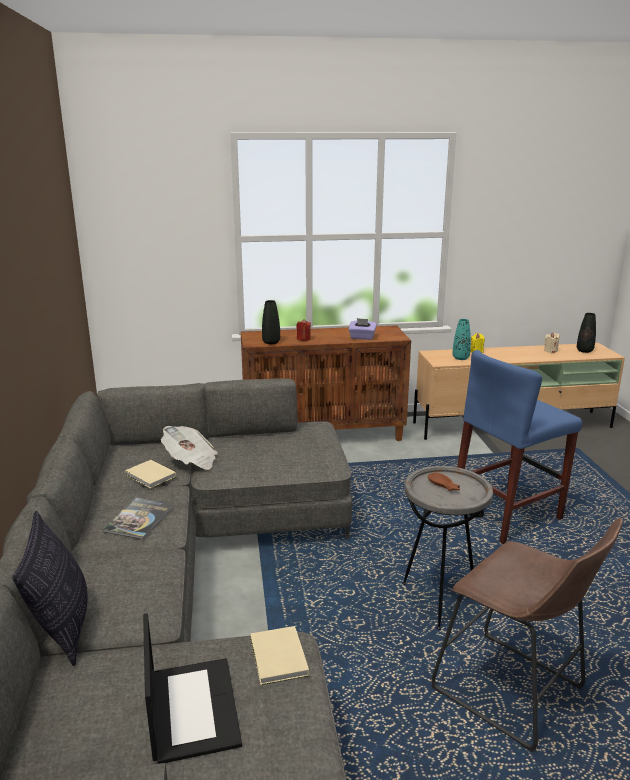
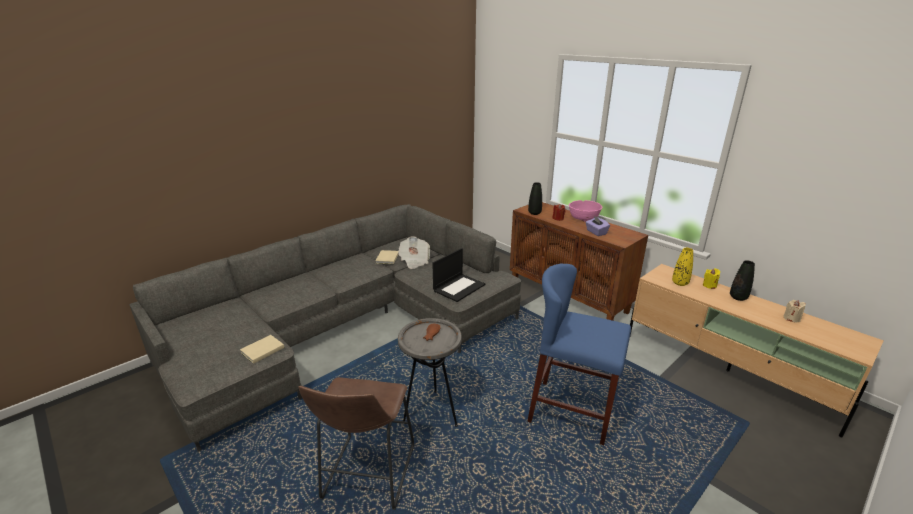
camera: 55 degrees right, 5 degrees up
pillow [12,511,88,666] -> none
book [102,497,174,539] -> none
laptop [143,613,242,764] -> laptop moved to [432,248,485,302]
turquoise vase [453,319,471,360] -> yellow vase [672,248,693,286]
black vase [577,313,596,353] -> black vase moved to [730,260,755,301]
none -> pink bowl [569,200,603,222]

